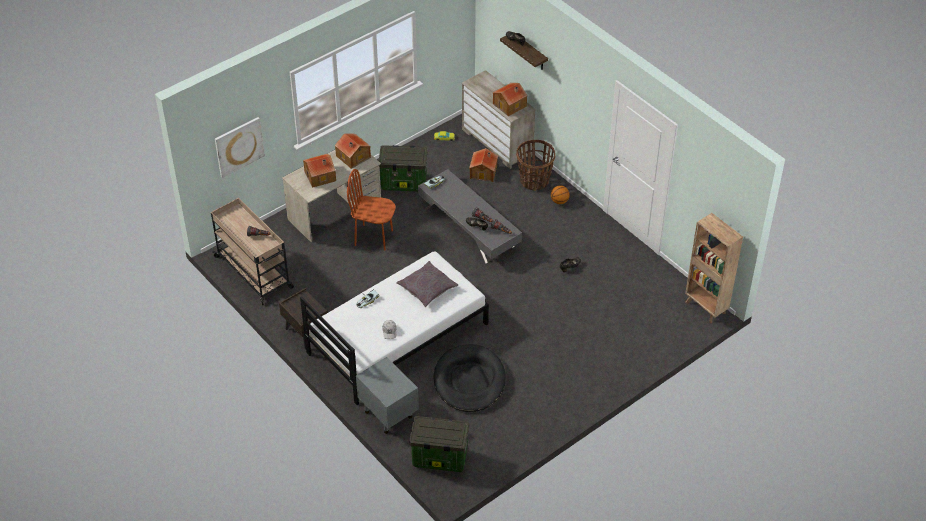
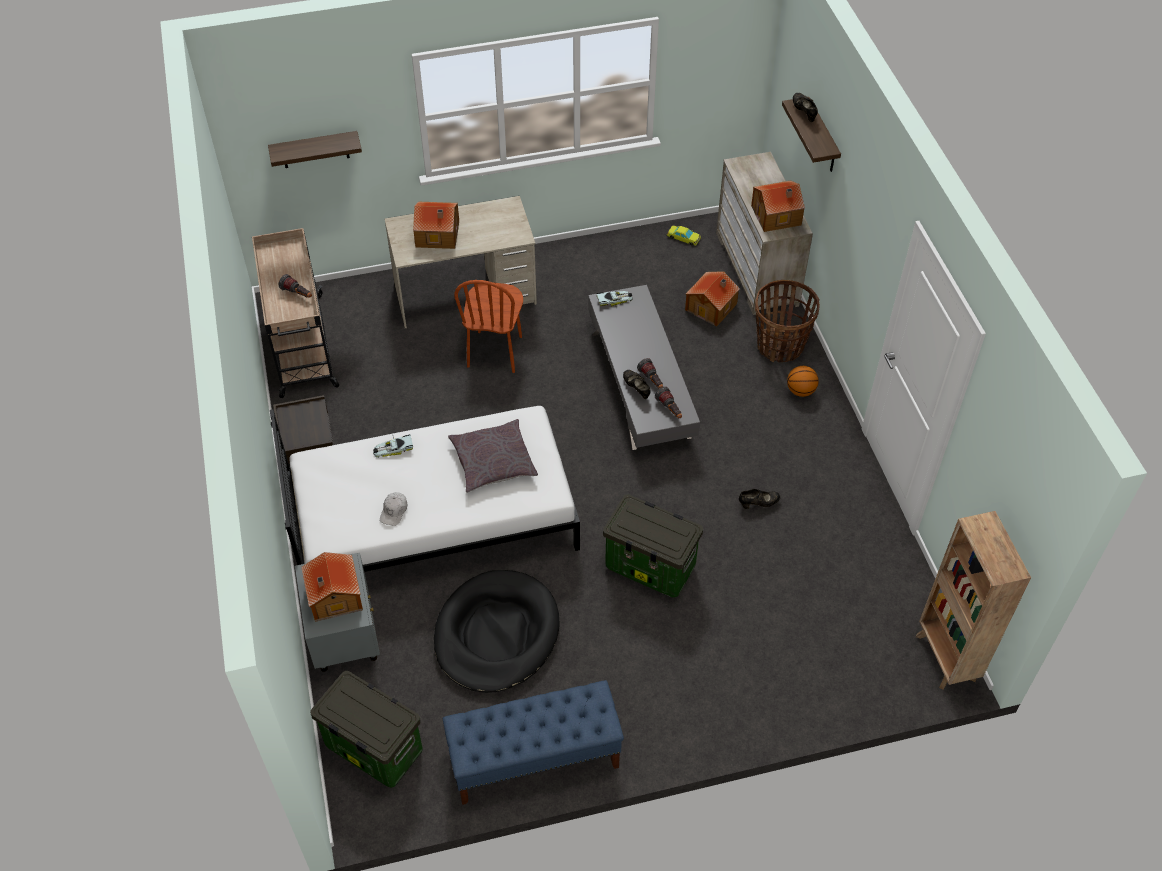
camera: 25 degrees right, 5 degrees up
picture [215,117,265,178] -> shelf [268,131,362,168]
toy house [335,133,371,169] -> toy house moved to [301,552,363,622]
brown chair [347,169,396,250] -> brown chair turned 120 degrees counterclockwise [454,280,523,373]
storage box [379,145,428,191] -> storage box moved to [603,494,703,598]
none -> blue bench [443,680,624,805]

